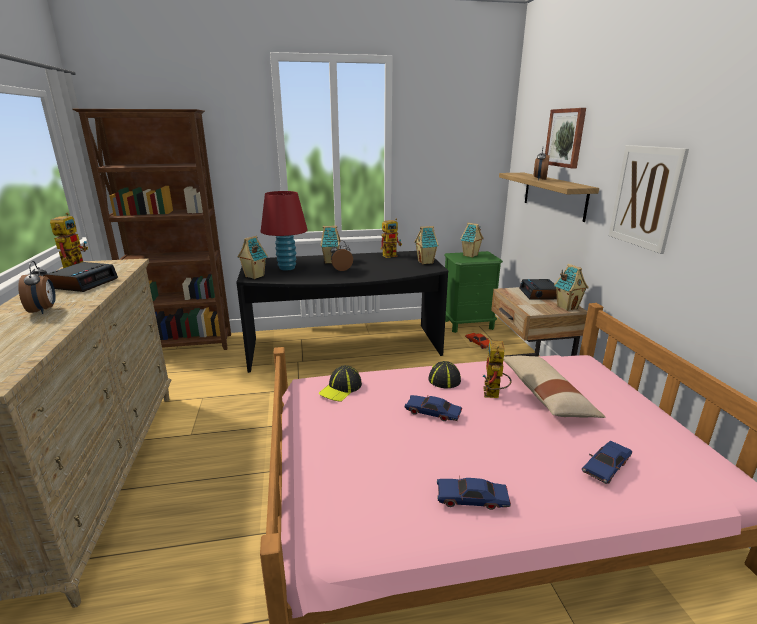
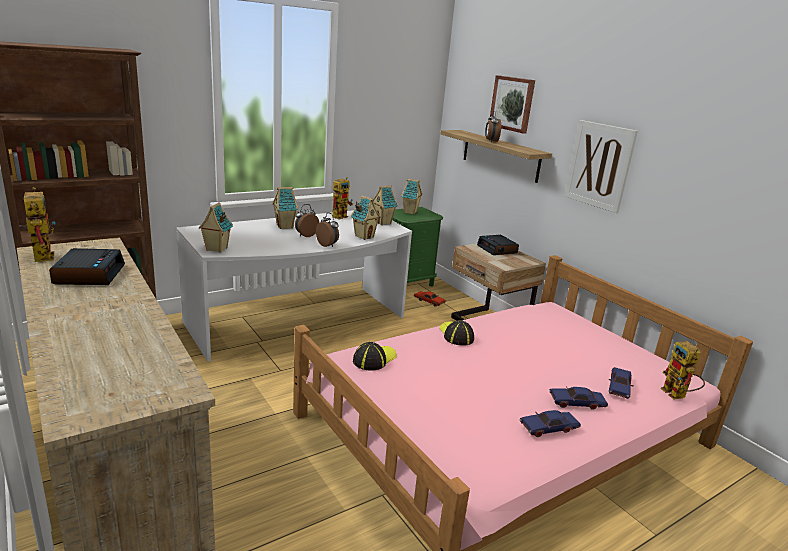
camera: 25 degrees left, 0 degrees up
alarm clock [18,261,56,314] -> alarm clock moved to [316,213,339,247]
black desk [236,251,448,373] -> white desk [176,210,412,362]
red table lamp [261,191,308,271] -> none
cap [319,365,362,402] -> cap turned 150 degrees counterclockwise [353,342,397,371]
blue toy car [405,395,462,421] -> blue toy car moved to [549,386,608,410]
toy robot [482,340,511,398] -> toy robot moved to [661,341,705,400]
beige pillow [503,356,605,418] -> none
toy house [554,264,589,311] -> toy house moved to [351,195,381,240]

